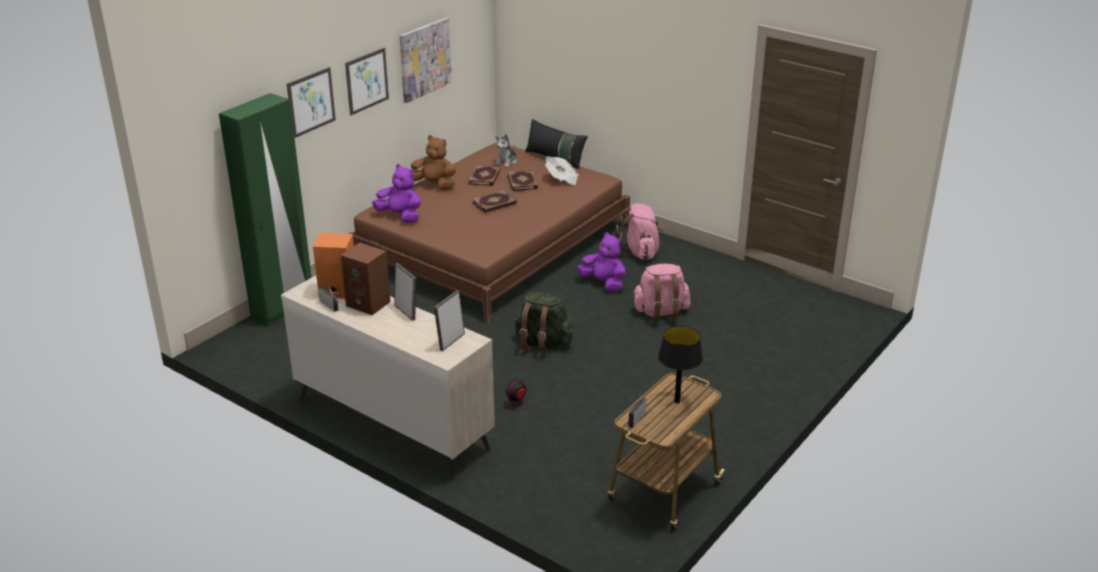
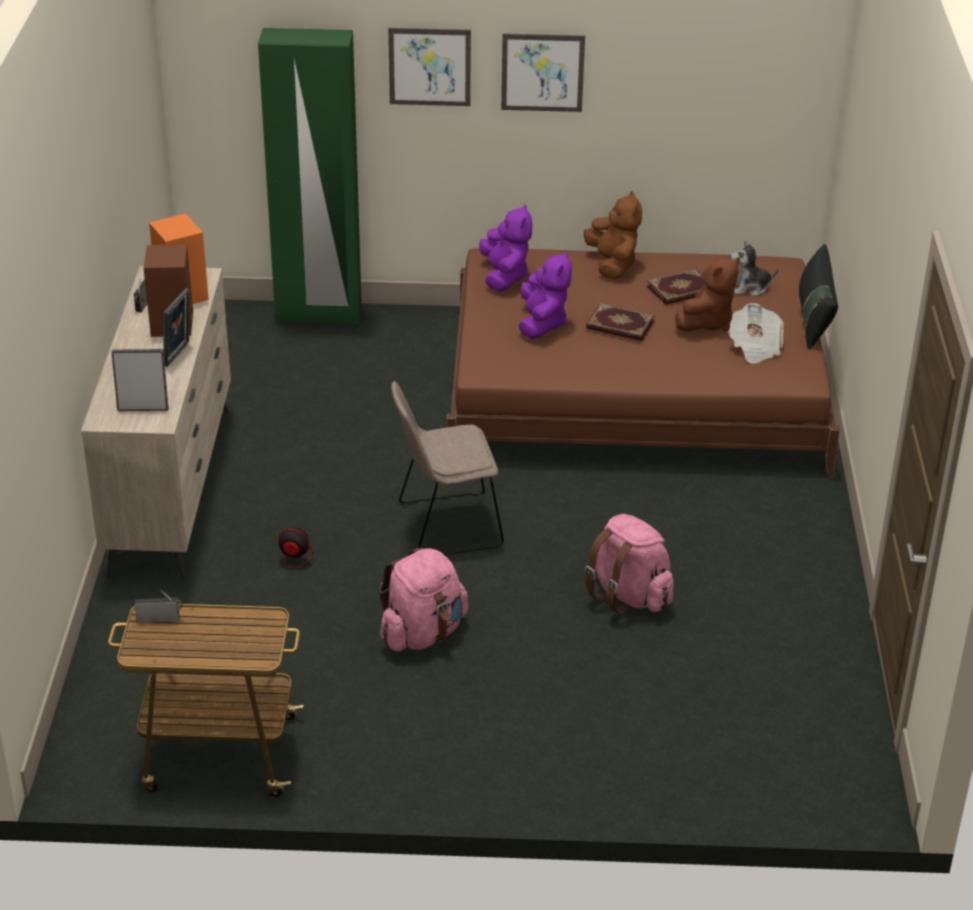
camera: 55 degrees right, 5 degrees up
picture [399,17,452,103] -> none
book [508,170,538,191] -> brown plush toy [675,257,740,331]
green backpack [514,292,573,354] -> beige chair [391,381,504,555]
purple plush toy [577,232,626,292] -> purple plush toy moved to [519,251,572,339]
pink backpack [616,203,663,260] -> pink backpack moved to [379,548,468,651]
black table lamp [658,326,703,403] -> none

